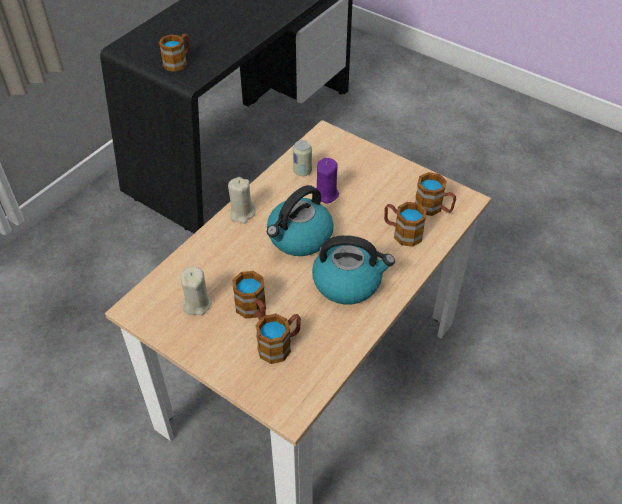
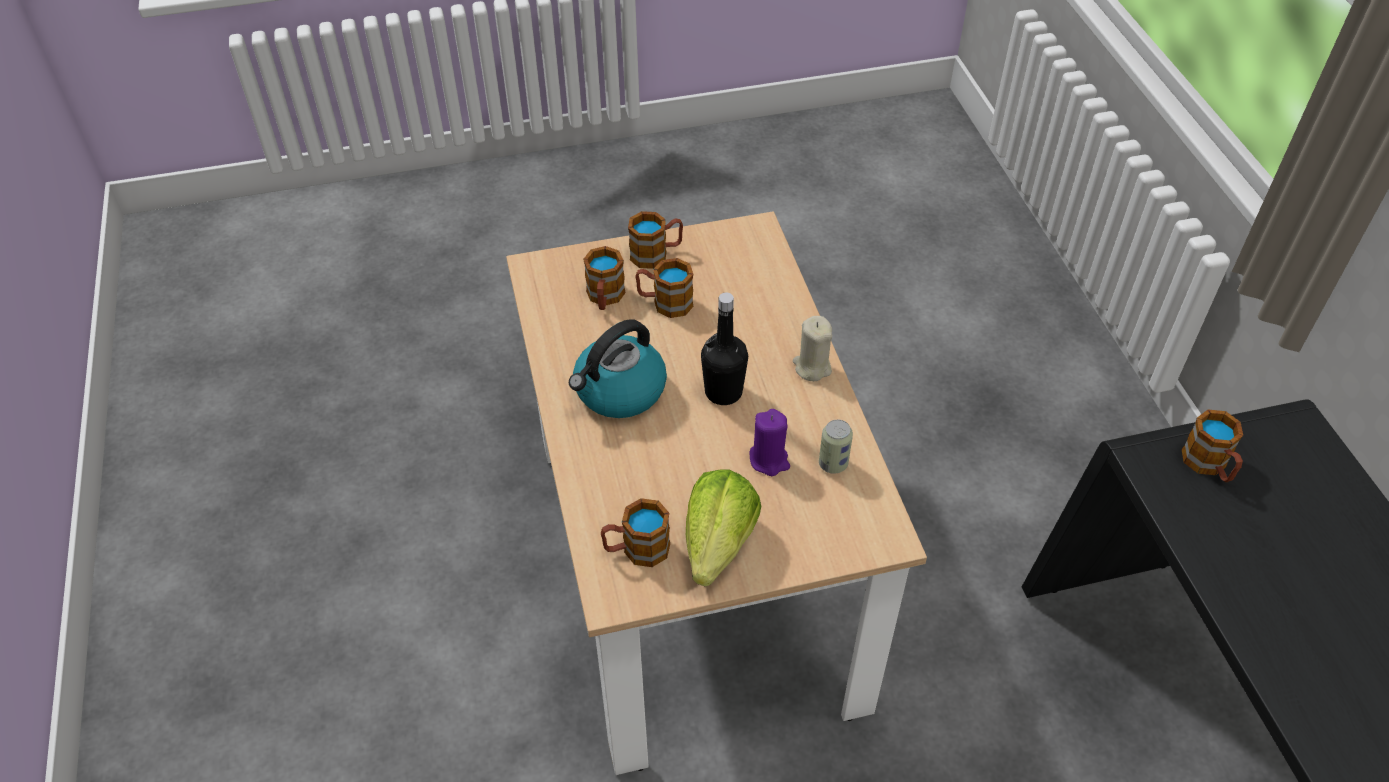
camera: 130 degrees right, 0 degrees up
beige candle [181,267,212,315] -> none
kettle [267,185,334,256] -> black bottle [701,293,748,405]
mug [384,202,427,247] -> mug moved to [628,211,683,269]
none -> lettuce [686,470,761,586]

